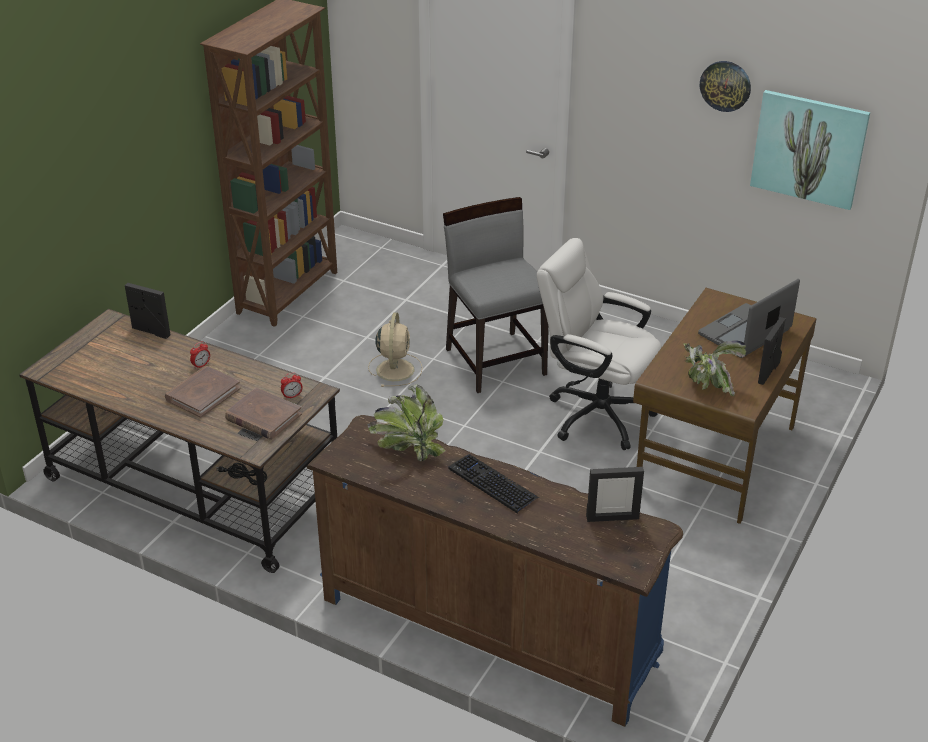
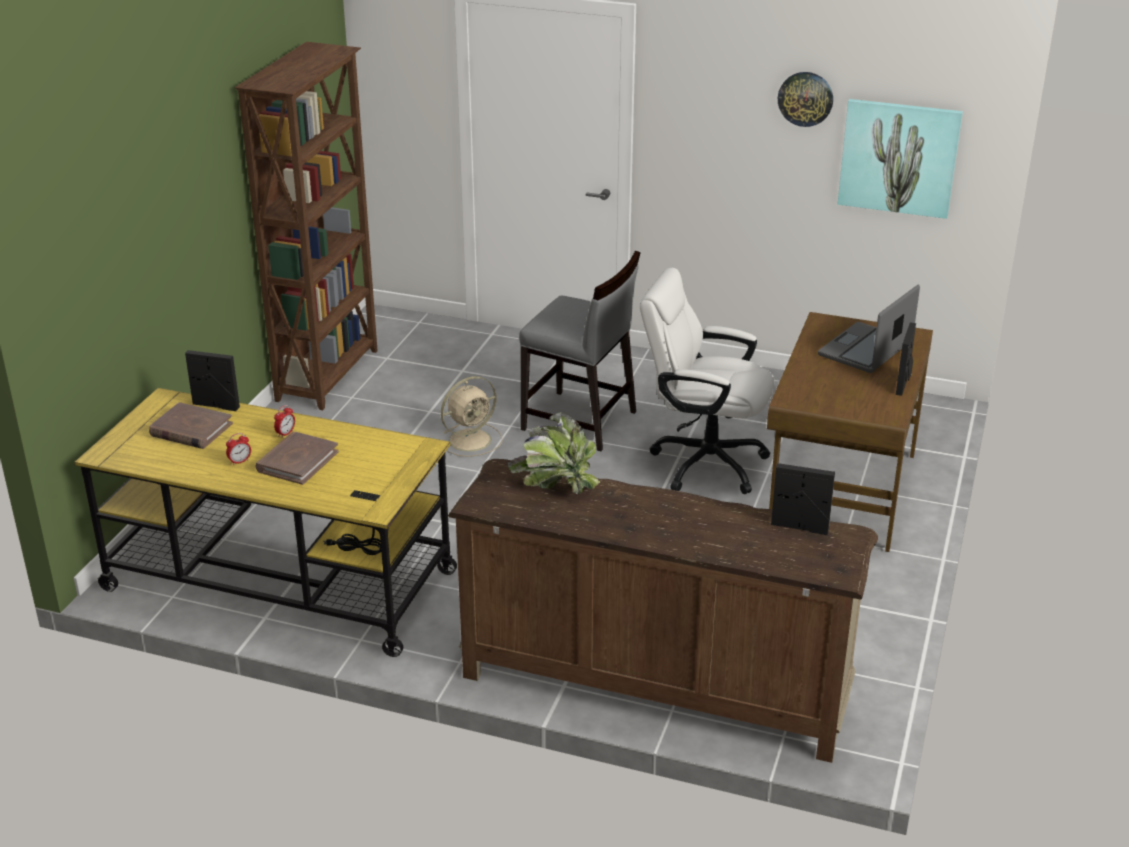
camera: 10 degrees left, 5 degrees down
brown desk [19,309,340,573] -> yellow desk [74,388,457,657]
brown book [225,388,302,440] -> brown book moved to [149,402,233,449]
alarm clock [281,373,303,399] -> alarm clock moved to [226,433,251,465]
blue cabinet [307,415,683,727] -> beige cabinet [448,459,878,763]
beige fan [368,312,423,387] -> beige fan turned 60 degrees clockwise [441,376,503,457]
grey chair [443,197,549,393] -> grey chair turned 150 degrees clockwise [519,250,641,451]
keyboard [448,454,540,514] -> none
picture frame [586,467,644,522] -> picture frame turned 150 degrees counterclockwise [771,463,835,535]
potted plant [683,340,746,396] -> none

